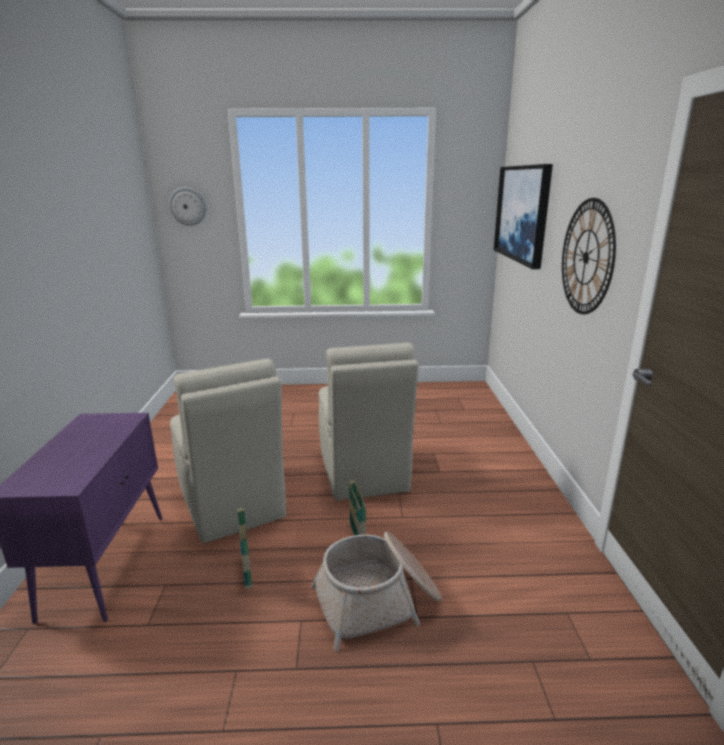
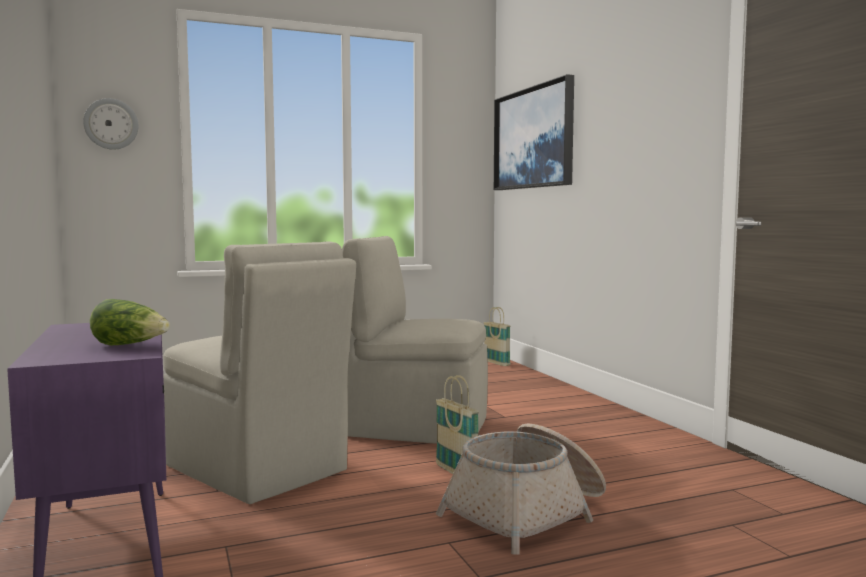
camera: 20 degrees left, 15 degrees down
basket [237,508,252,589] -> basket moved to [483,307,510,366]
beige chair [319,343,419,501] -> beige chair turned 135 degrees clockwise [342,236,488,444]
wall clock [562,198,616,314] -> none
none -> lettuce [90,299,170,345]

